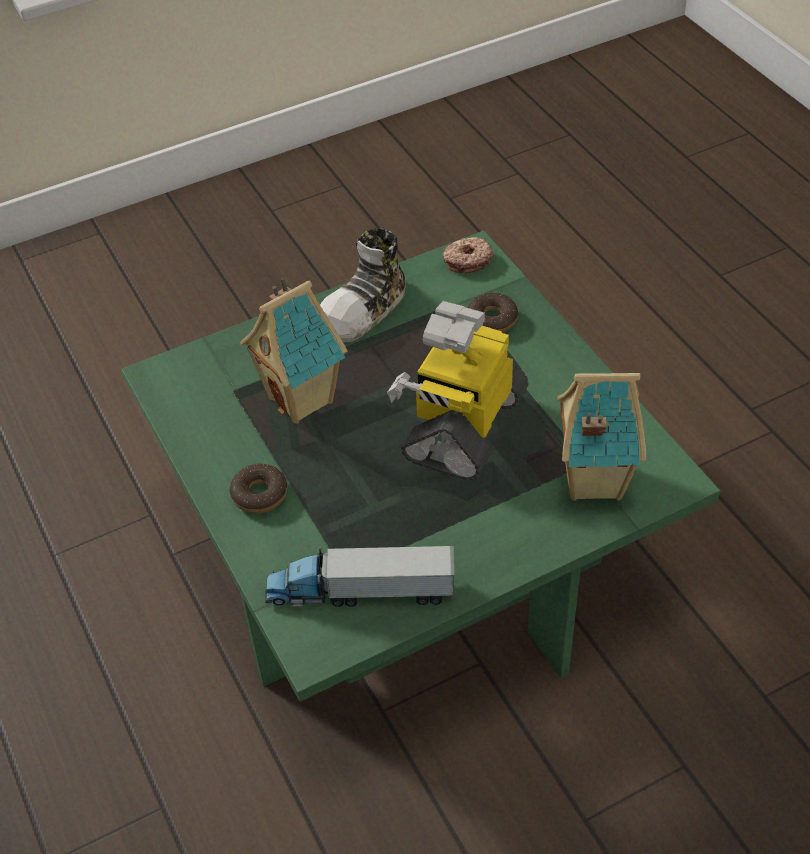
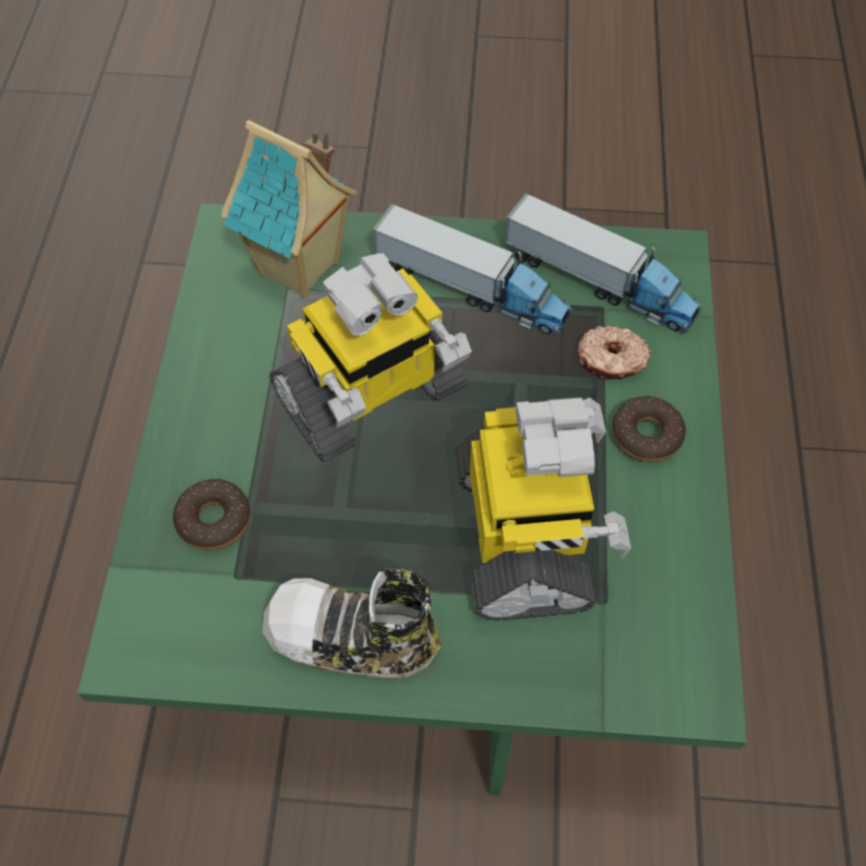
camera: 150 degrees left, 10 degrees up
toy house [240,278,348,424] -> toy robot [455,397,631,621]
shoe [320,228,406,342] -> shoe turned 150 degrees counterclockwise [263,568,441,679]
donut [442,237,493,273] -> donut moved to [578,326,651,379]
none -> toy truck [373,203,573,336]

